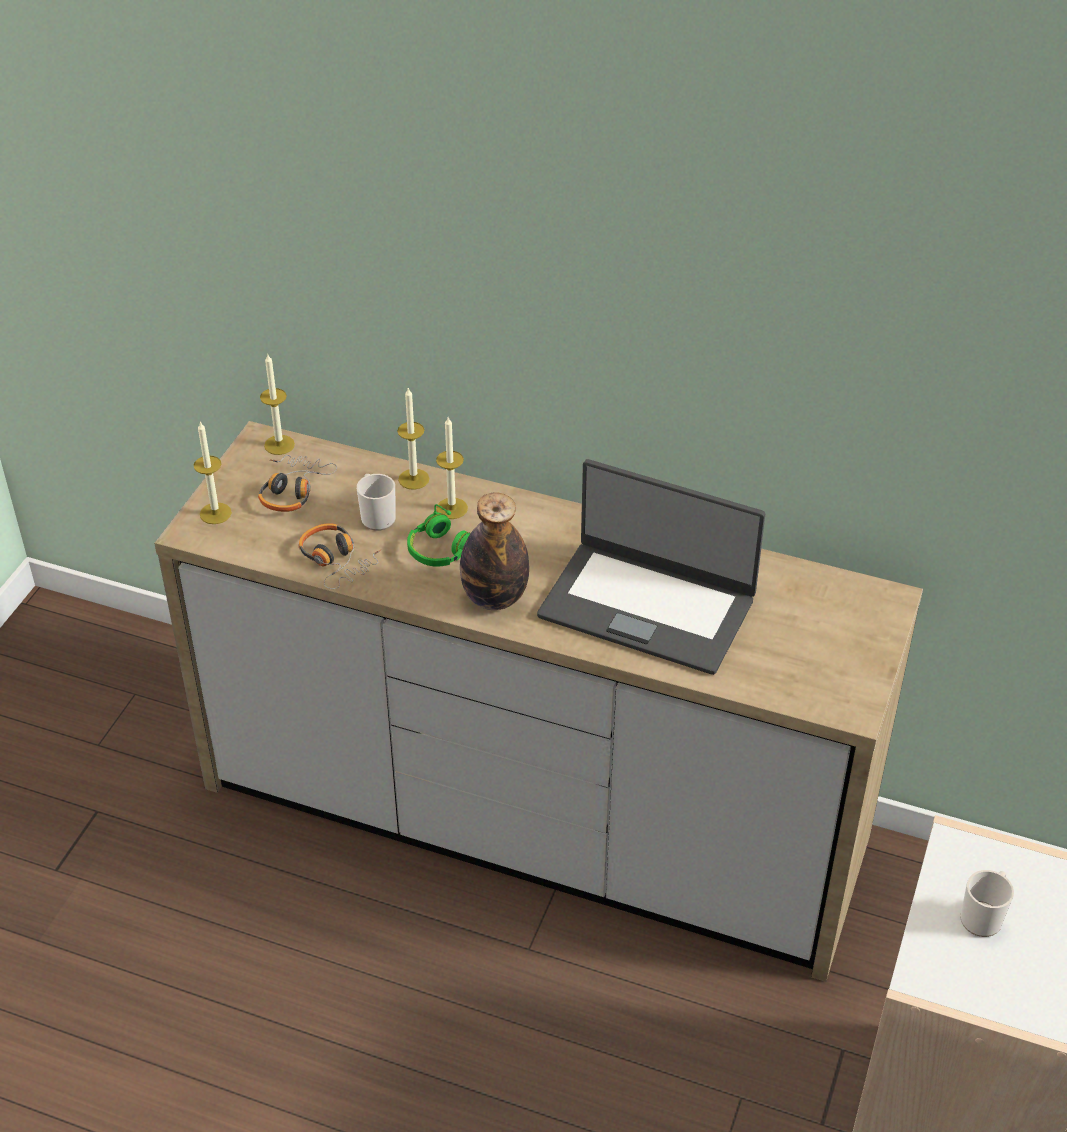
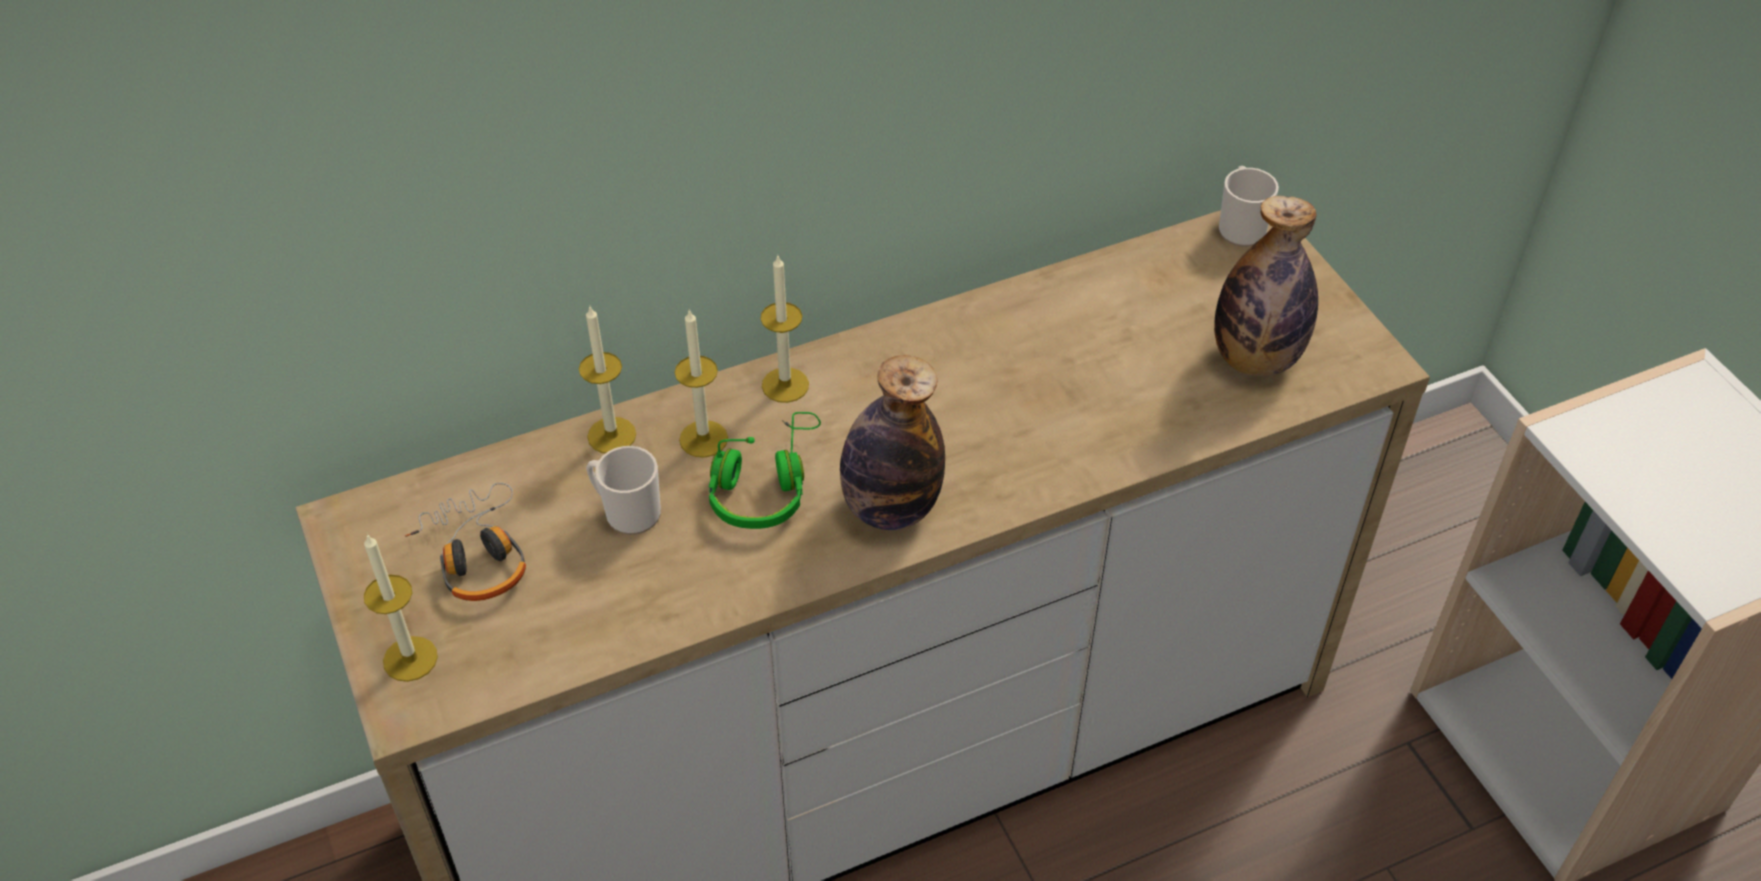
camera: 45 degrees left, 5 degrees up
candle [260,355,295,455] -> candle moved to [760,256,809,403]
headphones [299,523,382,589] -> none
laptop [537,459,765,675] -> none
mug [960,870,1014,937] -> mug moved to [1219,166,1279,247]
none -> bottle [1214,196,1318,376]

